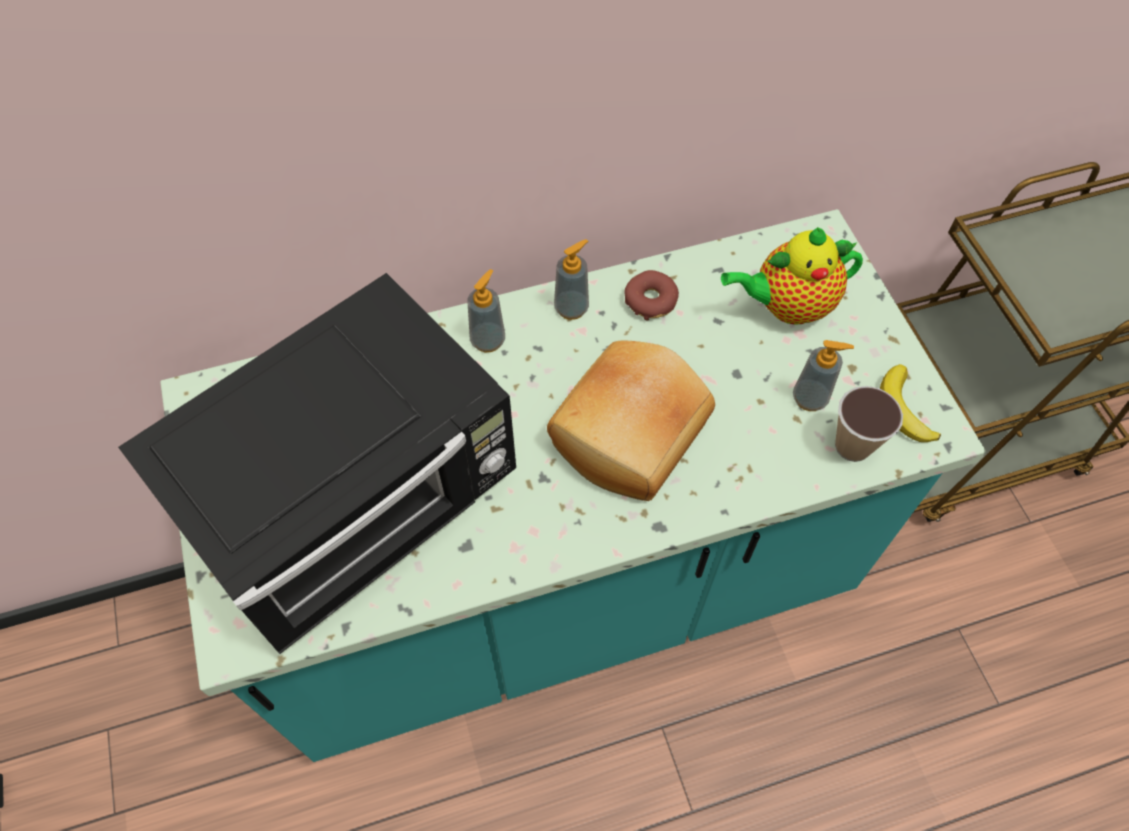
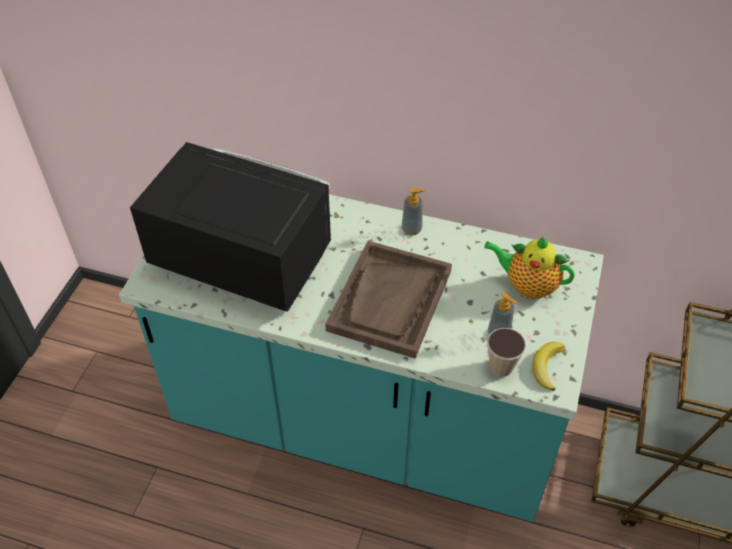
camera: 35 degrees right, 10 degrees down
black microwave [118,273,516,654] -> black microwave turned 150 degrees counterclockwise [130,142,331,312]
soap dispenser [468,269,505,352] -> none
bread [547,340,715,501] -> brown tray [325,241,452,358]
donut [625,270,679,320] -> none

